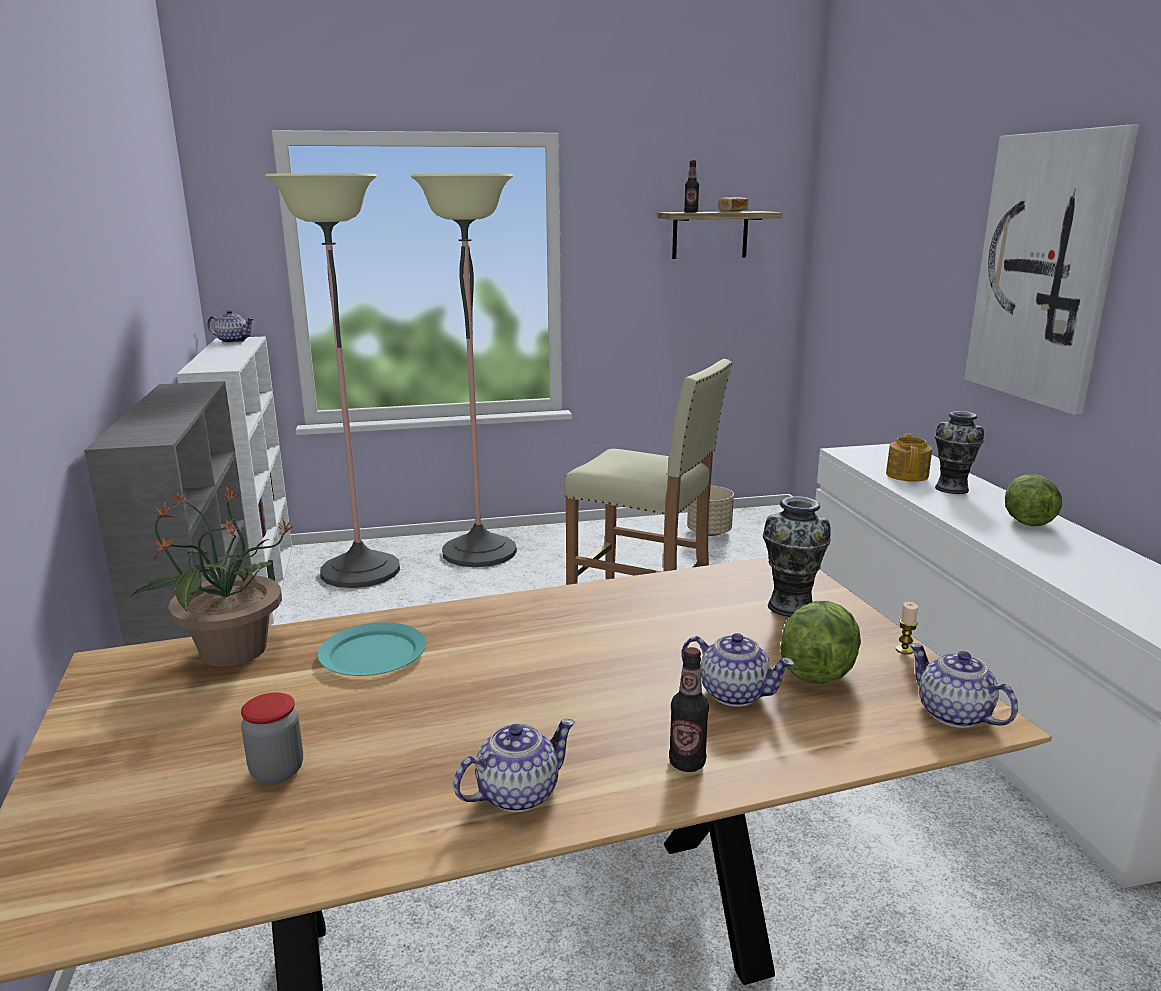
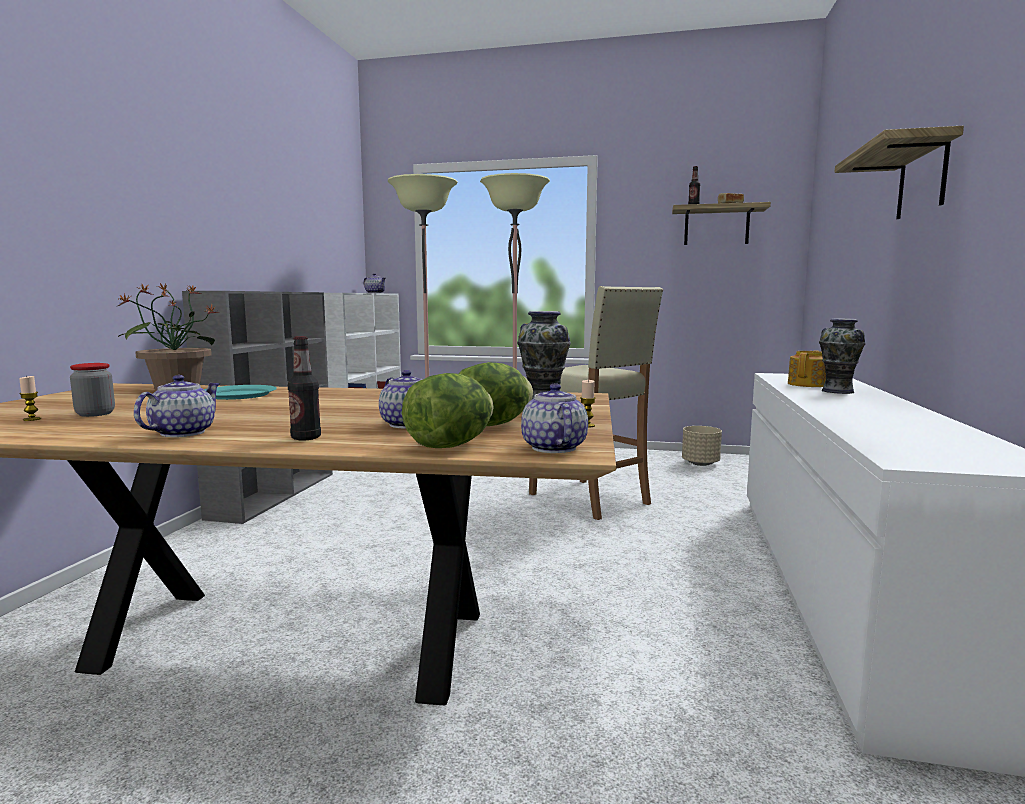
camera: 25 degrees right, 10 degrees down
teapot [453,719,575,812] -> teapot turned 60 degrees counterclockwise [134,375,220,437]
picture [964,125,1139,415] -> shelf [835,126,964,219]
lettuce [1005,474,1062,527] -> lettuce moved to [402,373,494,448]
none -> candle [19,376,41,421]

